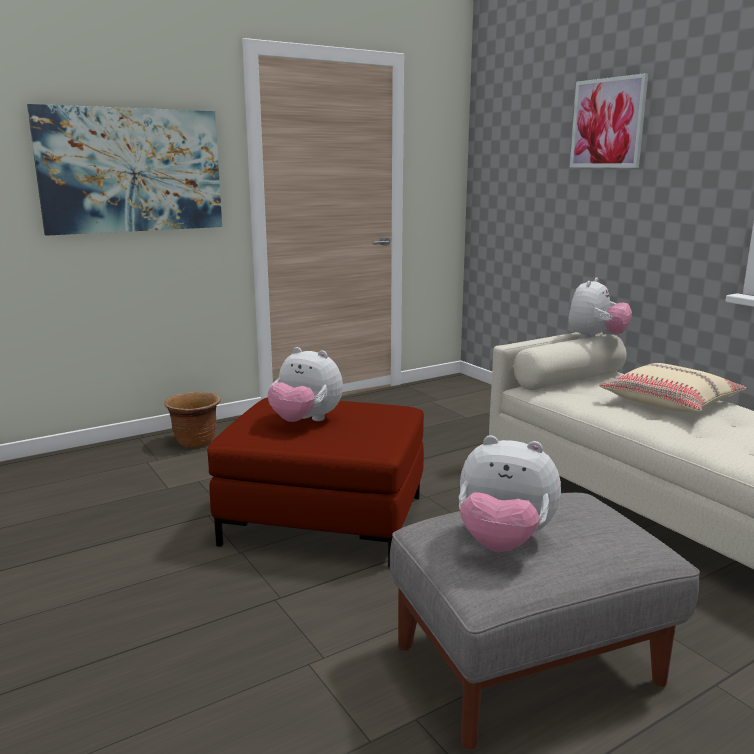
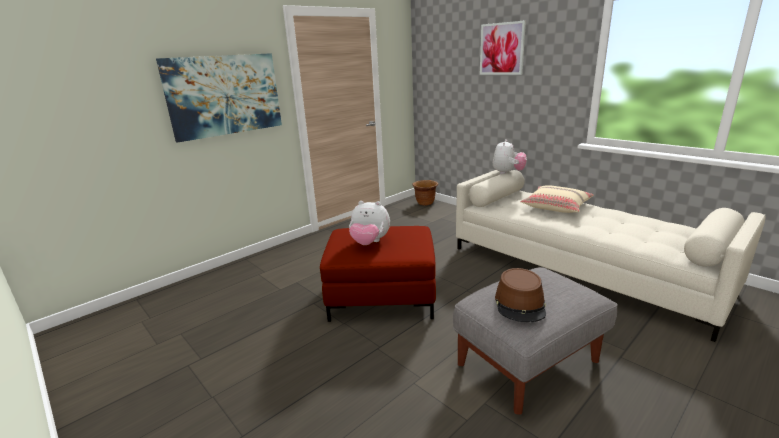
camera: 10 degrees left, 5 degrees up
brown planter [164,392,221,448] -> brown planter moved to [412,180,438,205]
plush toy [459,435,561,552] -> brown hat [495,268,546,322]

